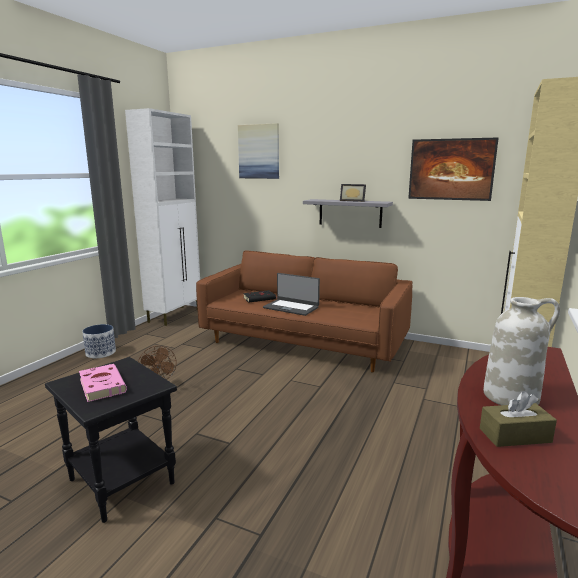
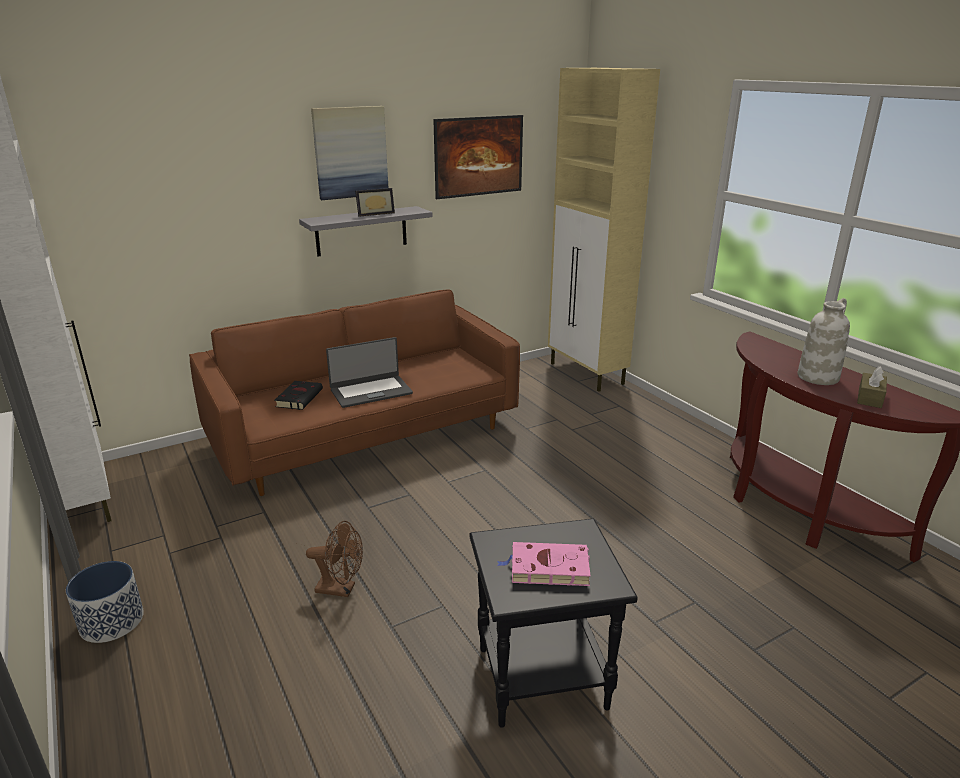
camera: 55 degrees left, 10 degrees up
picture [238,123,279,179] -> picture moved to [311,106,388,200]

